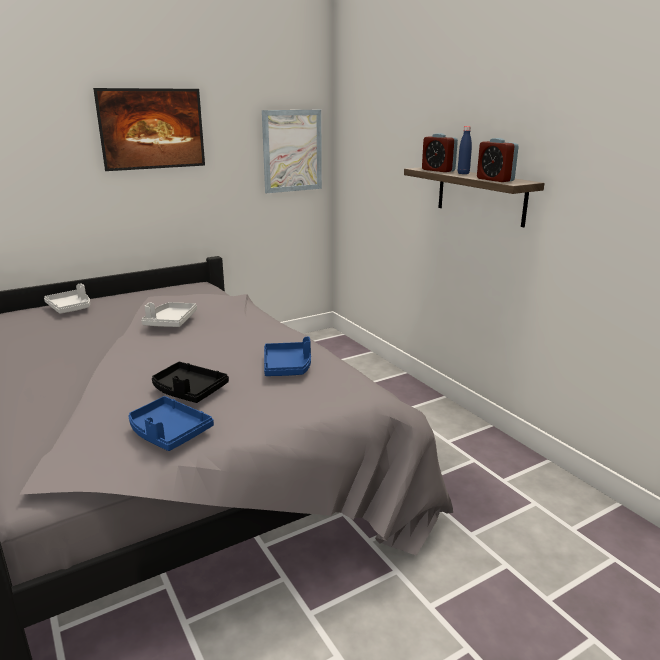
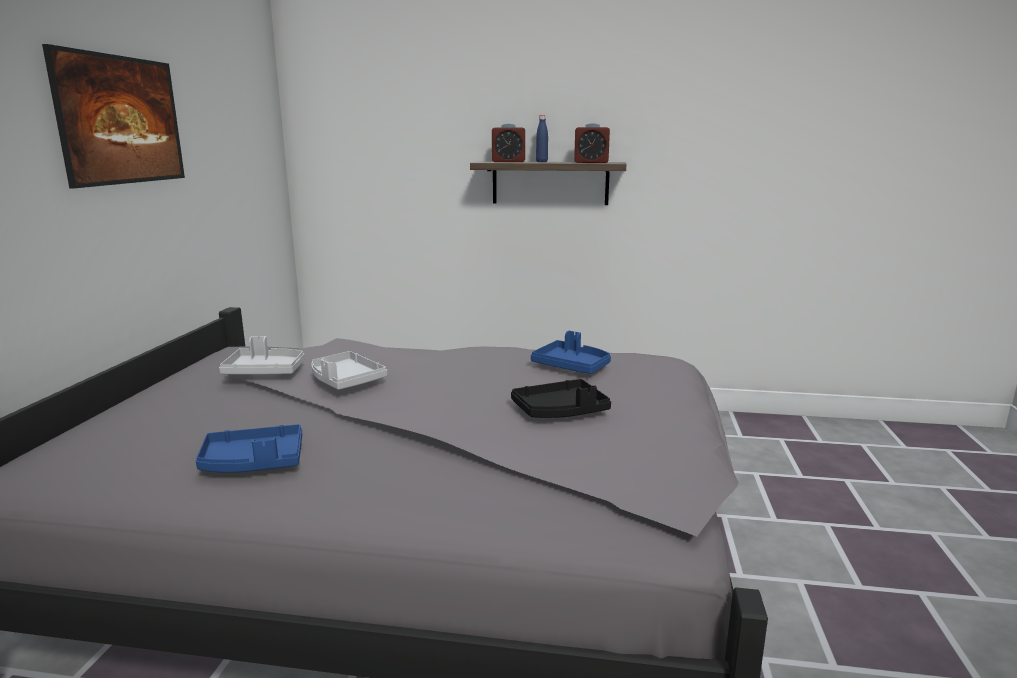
camera: 50 degrees left, 5 degrees down
grey tray [44,283,90,314] -> grey tray moved to [219,336,305,375]
blue tray [128,396,214,451] -> blue tray moved to [196,424,302,473]
picture [262,110,322,193] -> none

